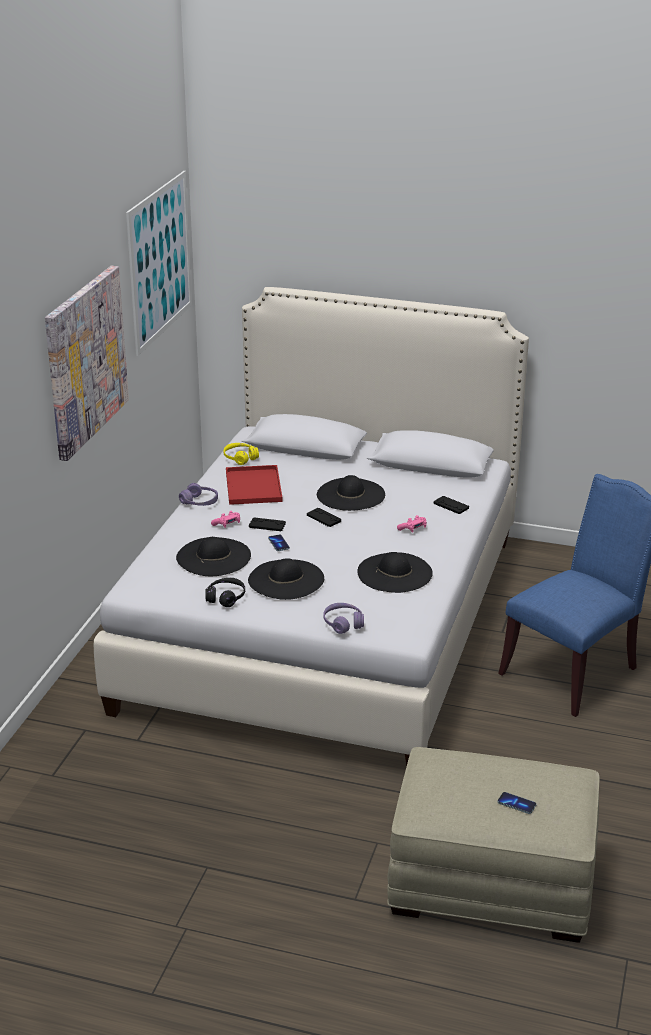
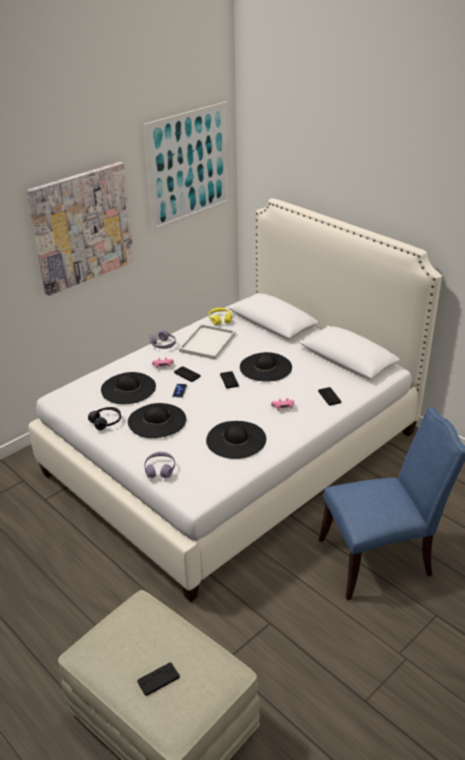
camera: 30 degrees right, 5 degrees up
red tray [226,465,283,505] -> white tray [179,324,235,360]
phone [497,792,536,814] -> black game controller [137,662,180,696]

